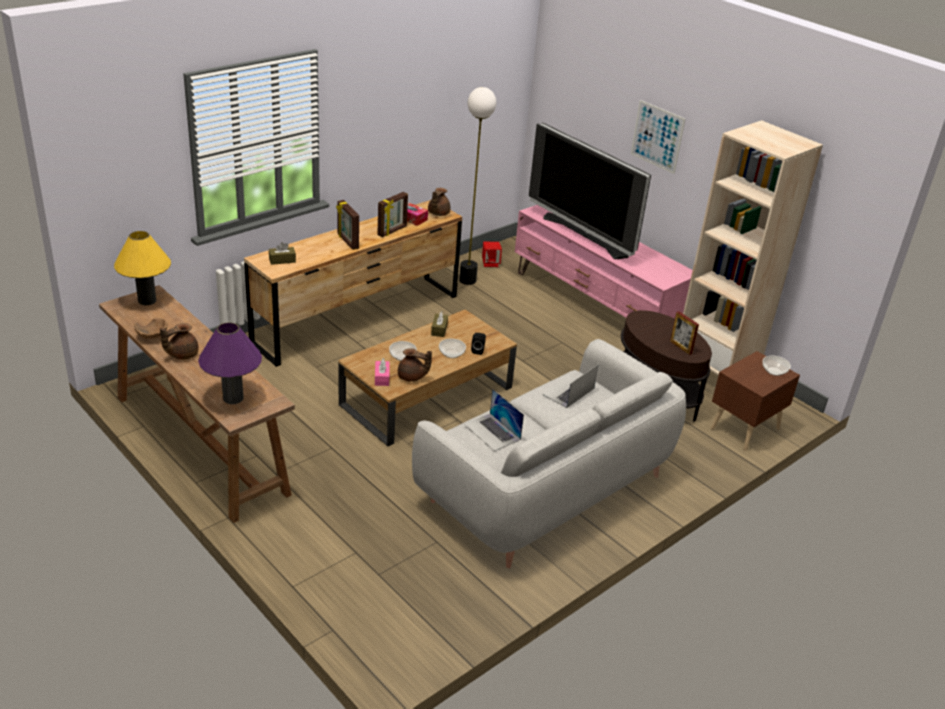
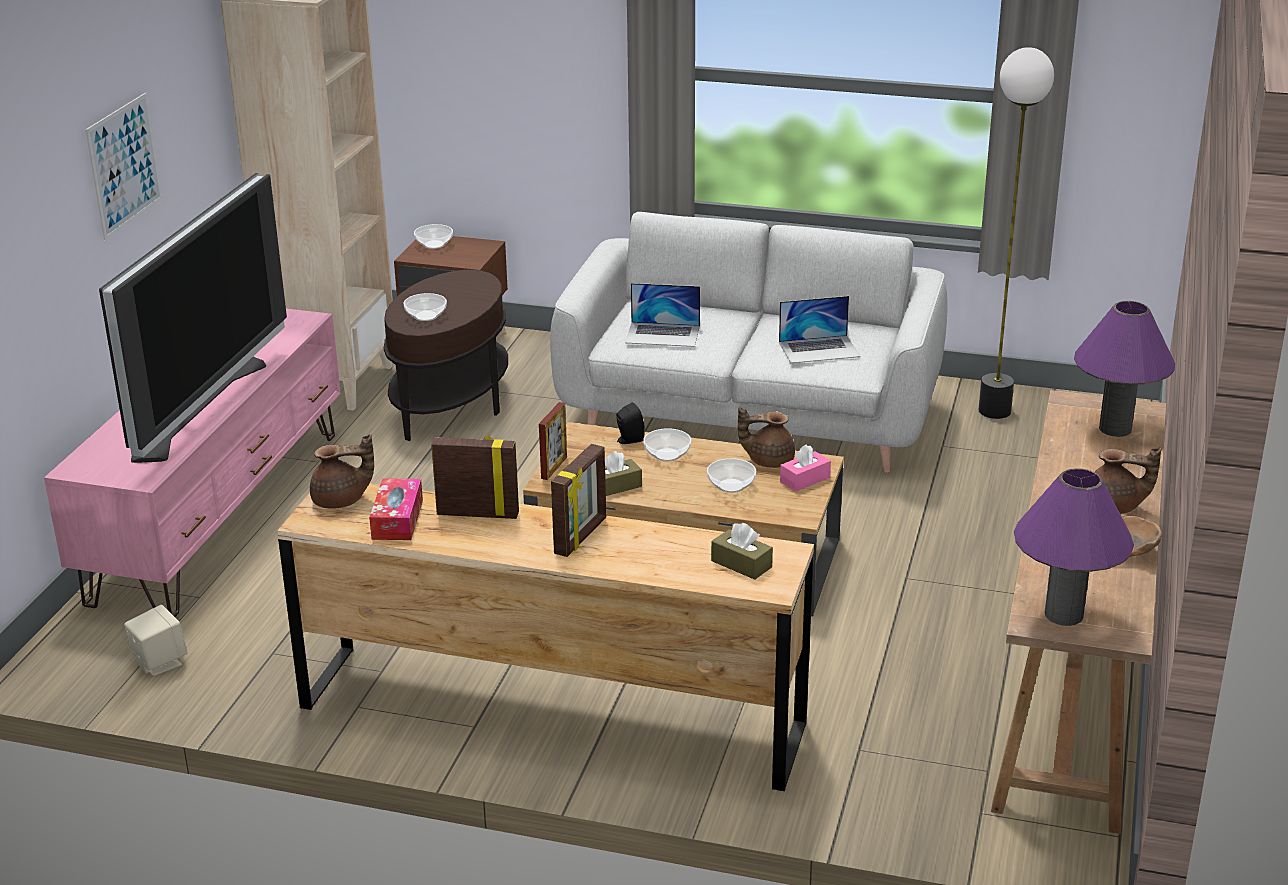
camera: 120 degrees left, 5 degrees down
yellow table lamp [114,231,171,305] -> purple table lamp [1014,468,1134,626]
brown teapot [398,348,432,382] -> brown teapot turned 75 degrees counterclockwise [738,407,795,468]
floor lamp [459,87,496,285] -> floor lamp moved to [979,47,1054,419]
laptop [464,389,524,451] -> laptop turned 60 degrees clockwise [779,296,860,363]
red speaker [482,242,502,267] -> beige speaker [124,605,188,676]
picture frame [670,311,699,355] -> picture frame moved to [539,402,567,480]
none -> bowl [403,293,447,321]

